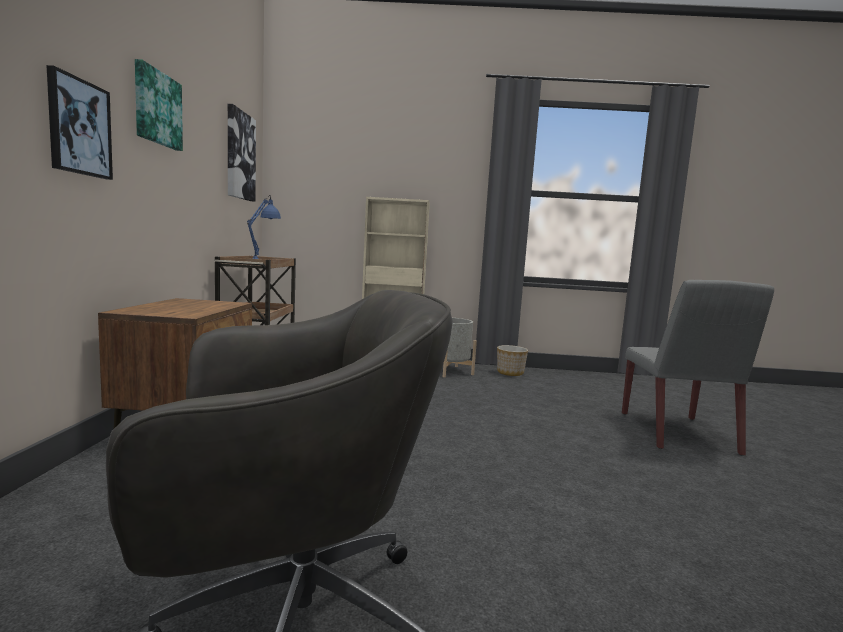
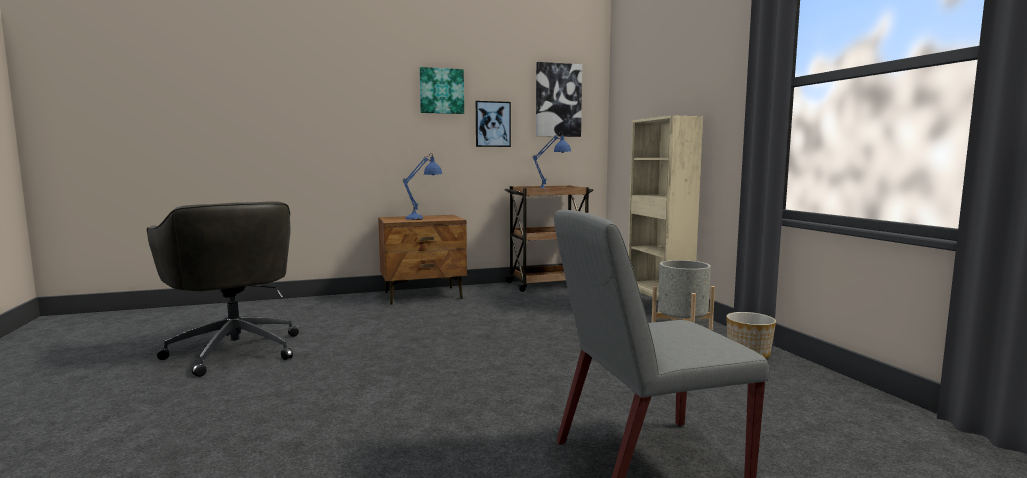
camera: 70 degrees right, 0 degrees up
picture [46,65,113,180] -> picture moved to [476,101,511,147]
none -> blue table lamp [403,153,442,220]

